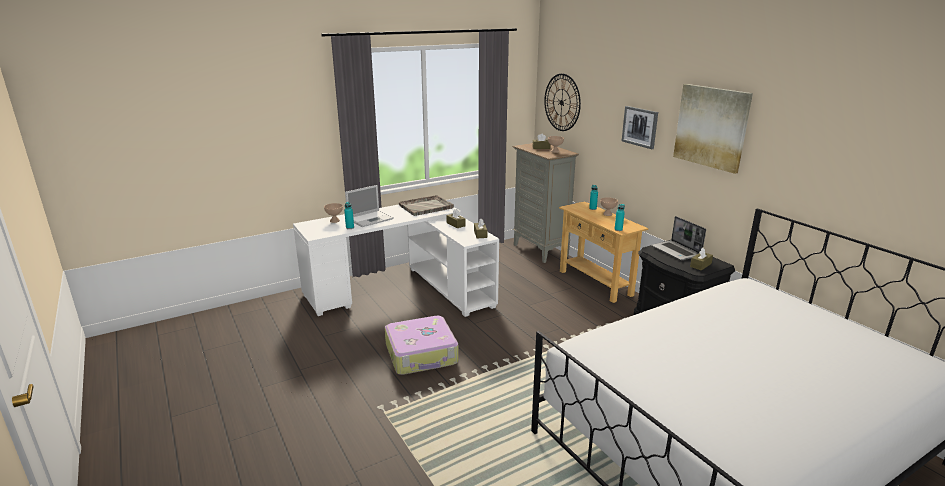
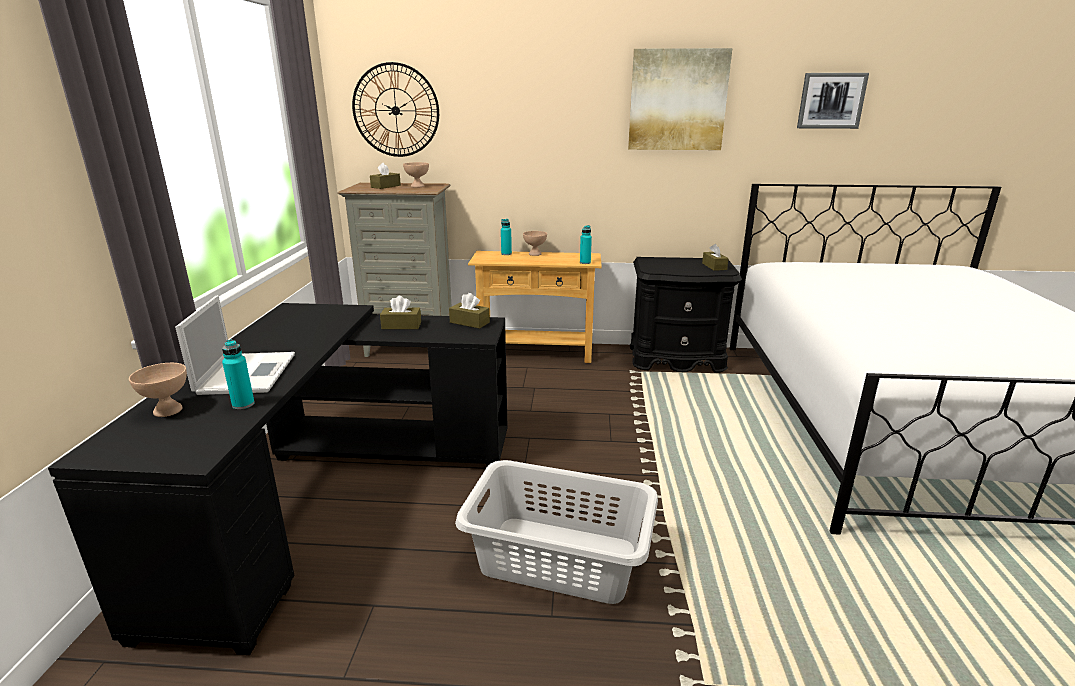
camera: 55 degrees left, 0 degrees up
white desk [293,204,499,317] -> black desk [48,303,508,655]
suitcase [385,316,459,375] -> grey laundry basket [455,460,658,604]
grey tray [399,195,454,216] -> none
picture [622,106,658,149] -> picture moved to [797,73,869,129]
laptop [651,216,706,260] -> none

